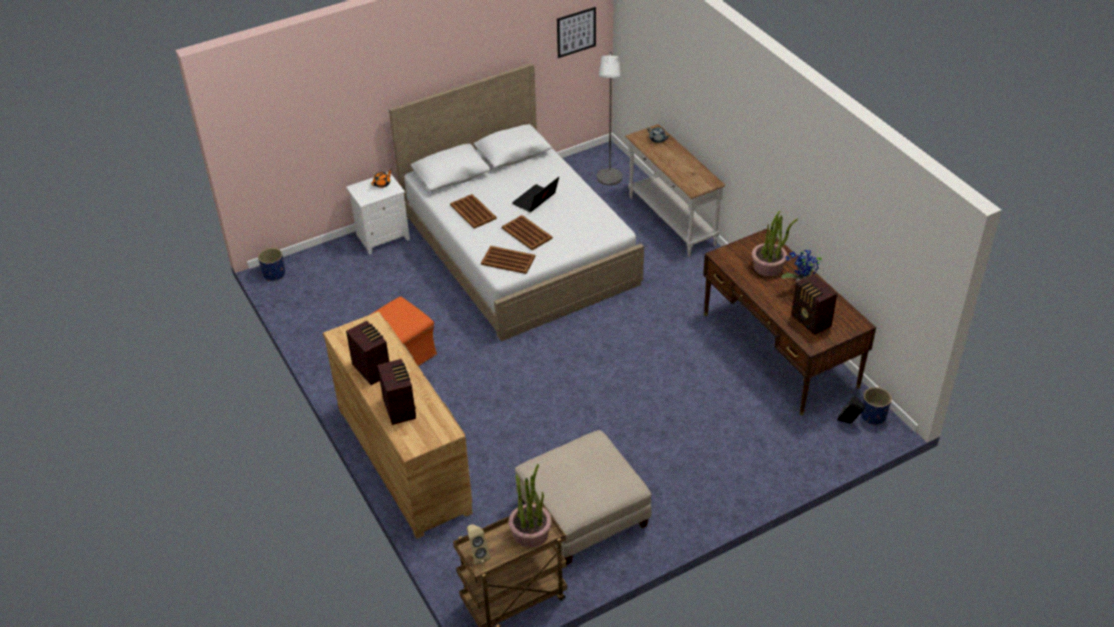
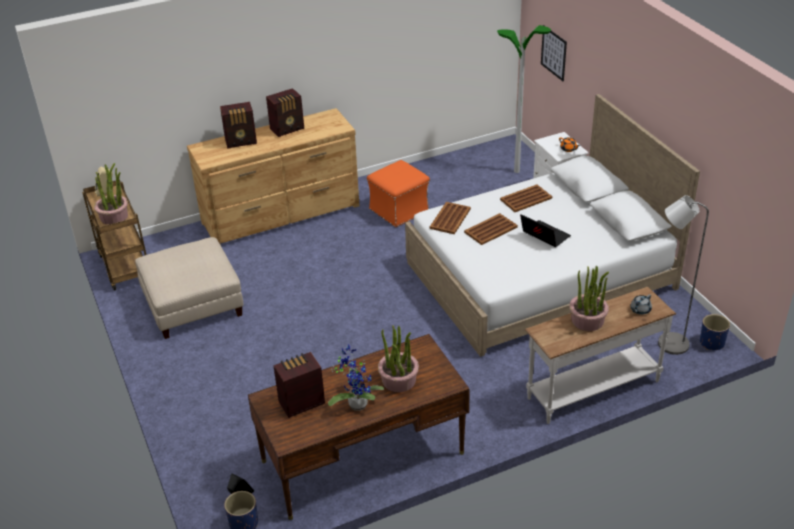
camera: 95 degrees right, 5 degrees down
blue planter [258,248,285,281] -> blue planter moved to [700,314,730,350]
picture [557,7,596,58] -> picture moved to [541,25,567,81]
none -> floor lamp [497,25,551,173]
none -> potted plant [569,266,609,331]

